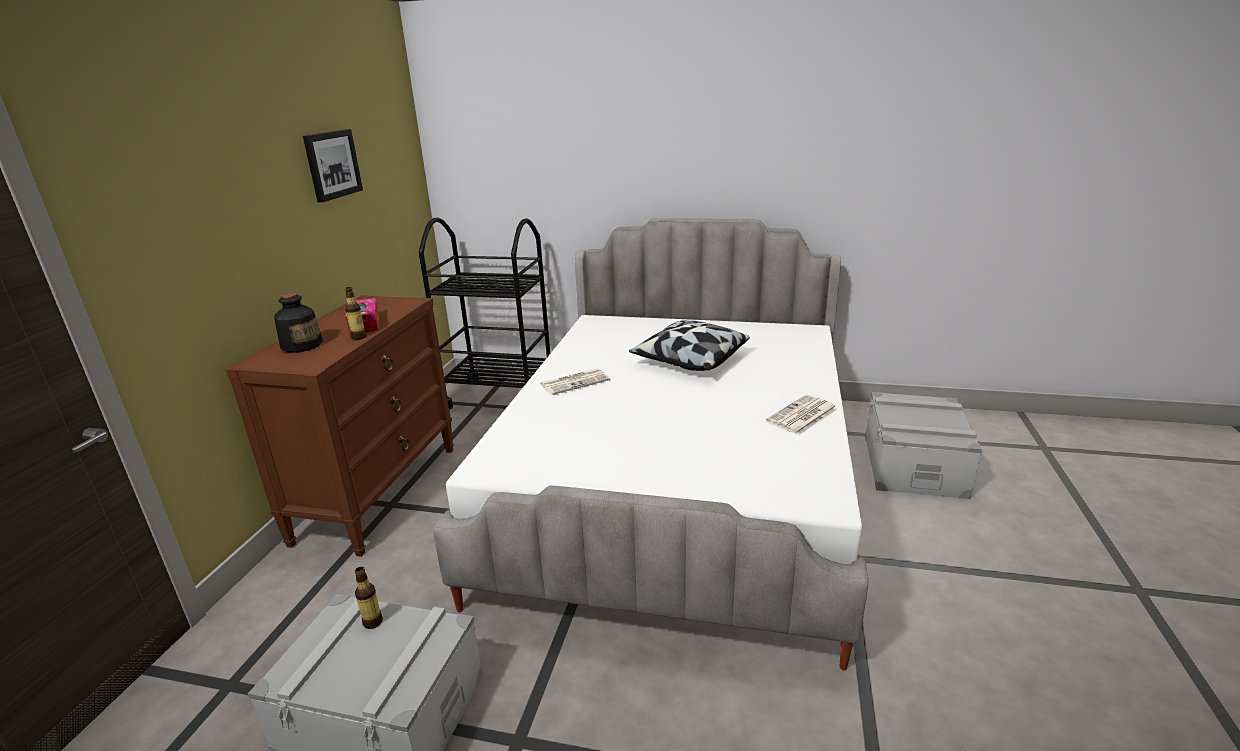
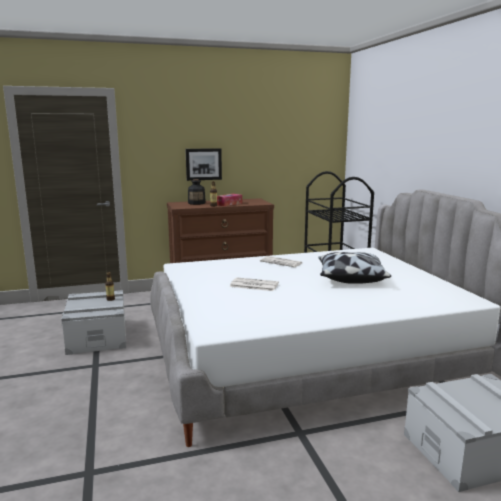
camera: 60 degrees right, 10 degrees down
picture [303,129,363,203] -> picture moved to [186,148,222,181]
newspaper [766,395,837,435] -> newspaper moved to [230,277,279,291]

